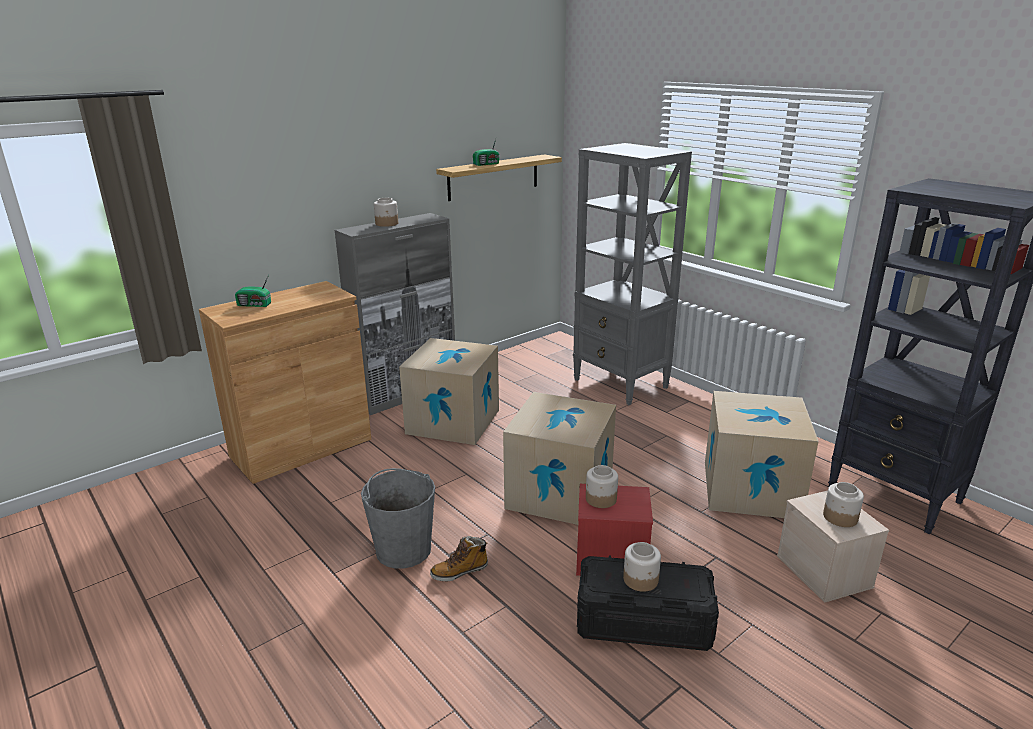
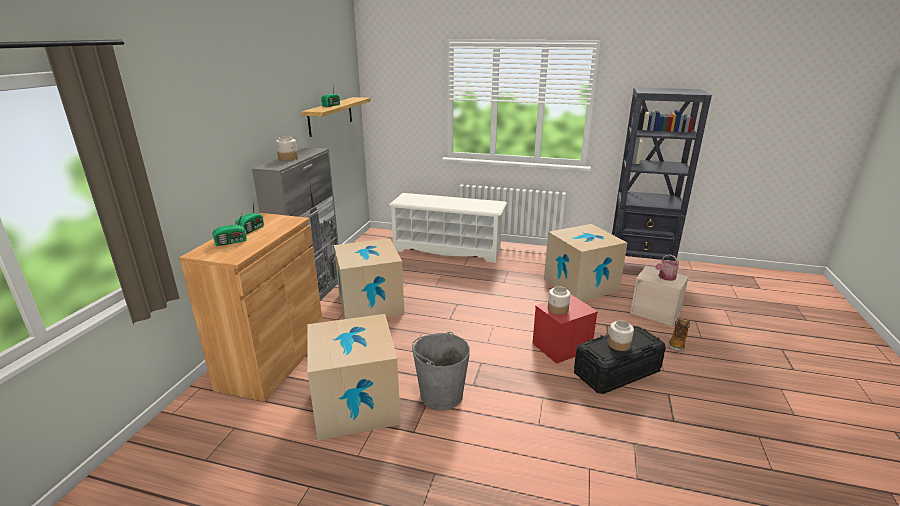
camera: 35 degrees left, 0 degrees up
boot [430,536,488,581] -> boot moved to [668,319,690,351]
cardboard box [503,392,616,525] -> cardboard box moved to [307,314,401,440]
grey bookcase [573,143,692,405] -> white shoe rack [389,193,507,263]
jar [823,482,864,527] -> watering can [655,254,679,281]
none -> radio [235,198,264,234]

